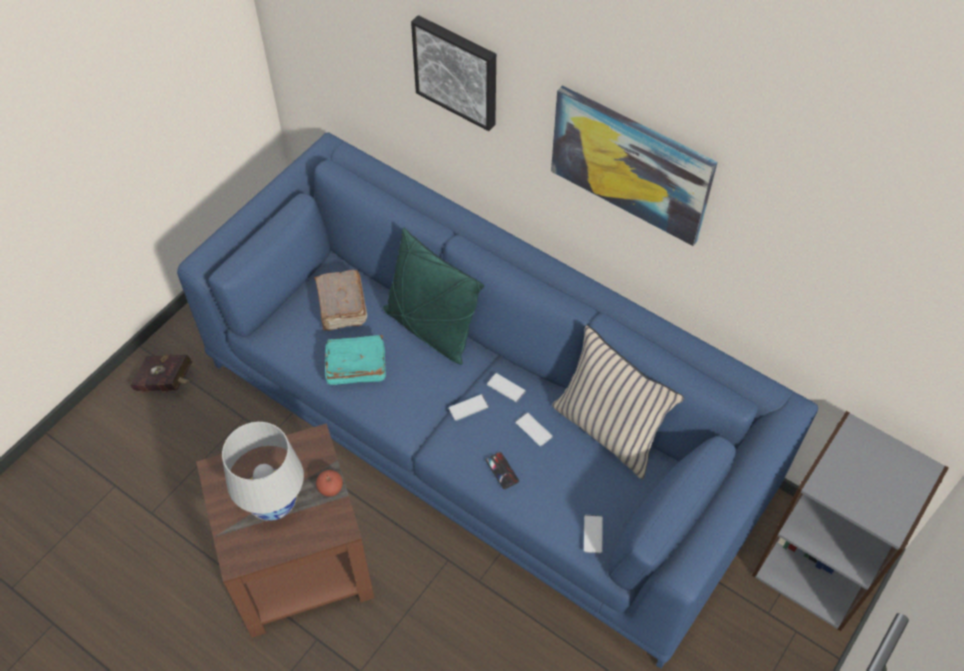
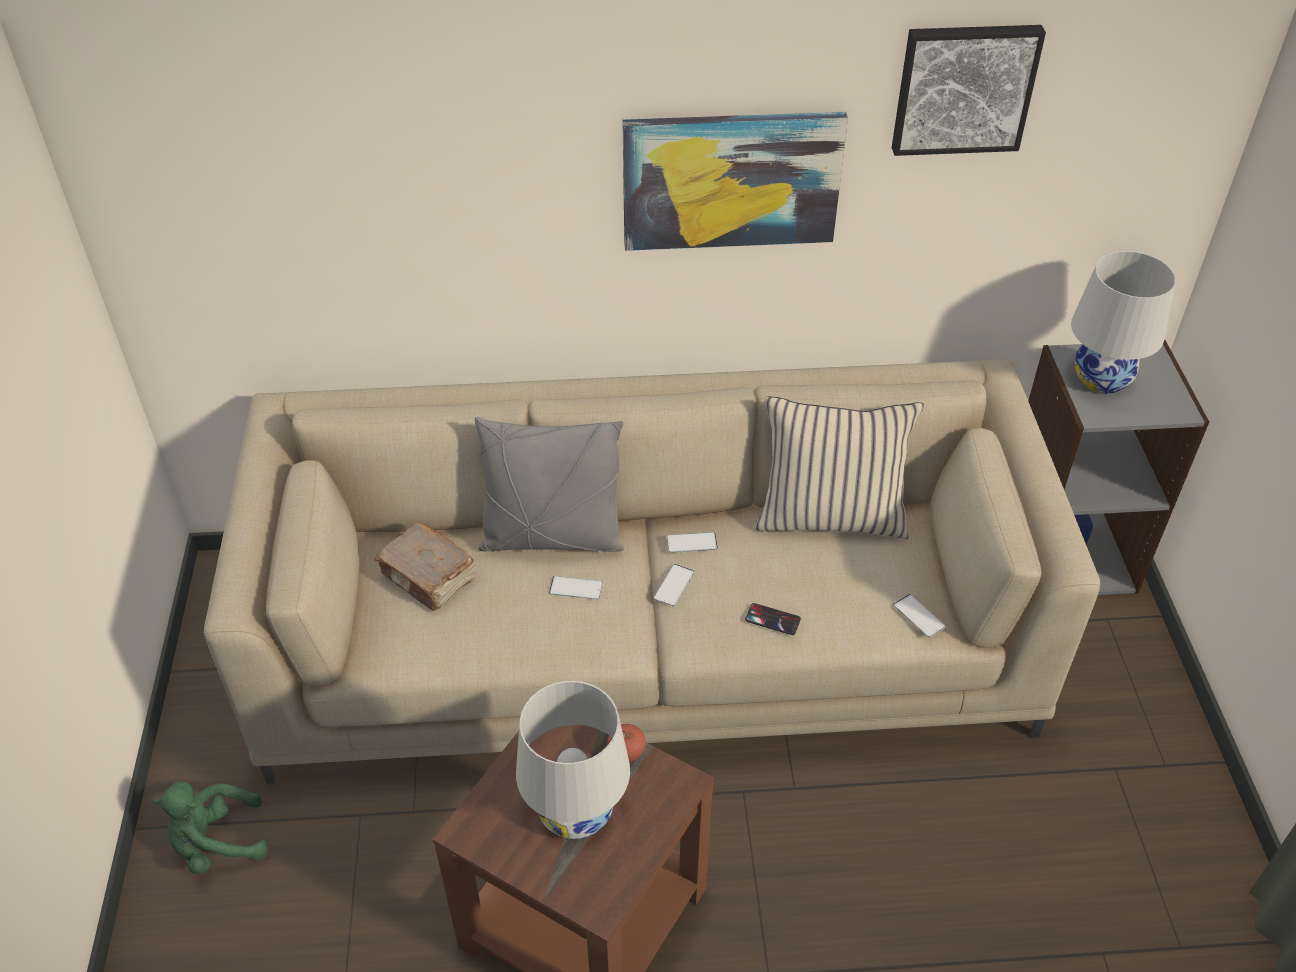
camera: 40 degrees left, 10 degrees down
red book [131,355,192,392] -> green plush toy [153,781,269,874]
blue sofa [177,132,818,669] -> beige sofa [204,359,1100,784]
turquoise book [325,335,386,385] -> none
green pillow [383,228,484,365] -> grey pillow [475,417,624,552]
picture [411,15,496,131] -> picture moved to [892,25,1046,156]
phone [515,412,553,447] -> phone moved to [549,576,603,599]
none -> white table lamp [1071,251,1176,394]

